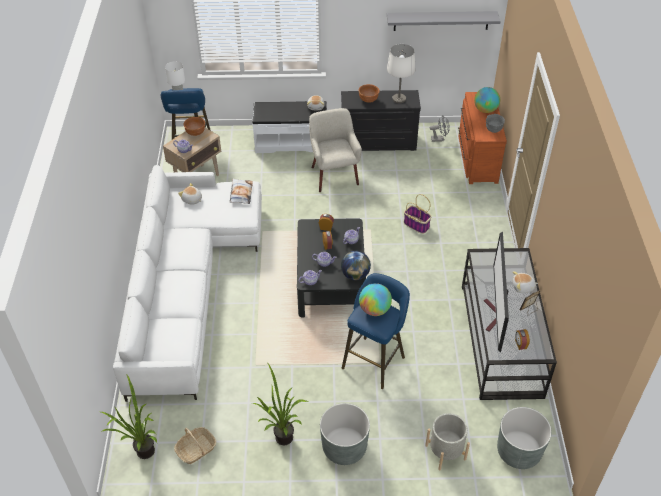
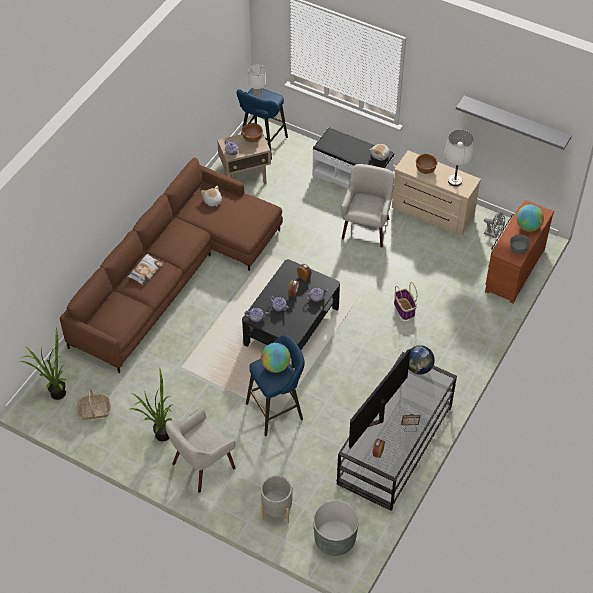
camera: 30 degrees right, 5 degrees up
white sofa [113,165,262,402] -> brown sofa [60,158,283,373]
pillow [230,178,253,204] -> pillow moved to [127,253,163,286]
grey planter [320,403,370,465] -> beige armchair [165,407,236,493]
black dresser [341,90,421,151] -> beige dresser [392,150,481,236]
globe [341,251,371,280] -> globe moved to [409,345,435,375]
plush toy [513,271,538,293] -> none

